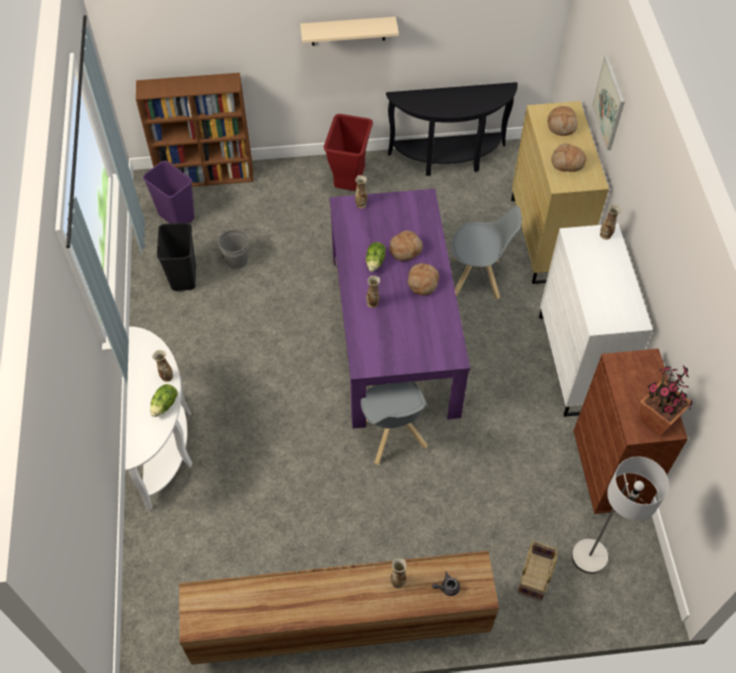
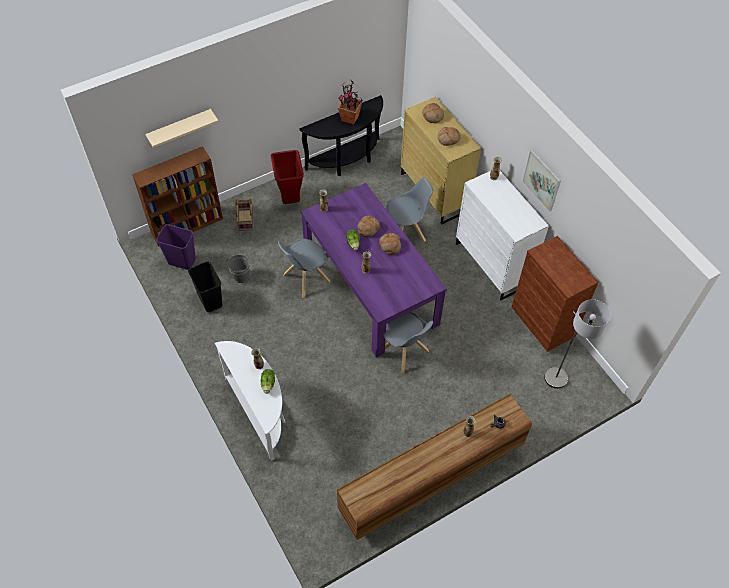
camera: 25 degrees left, 0 degrees up
beige shelf [300,17,399,46] -> beige shelf moved to [146,109,219,148]
basket [518,541,558,601] -> basket moved to [235,198,253,231]
picture [592,56,625,150] -> picture moved to [522,150,561,212]
potted plant [640,365,693,436] -> potted plant moved to [338,80,363,125]
none -> grey chair [278,239,330,298]

